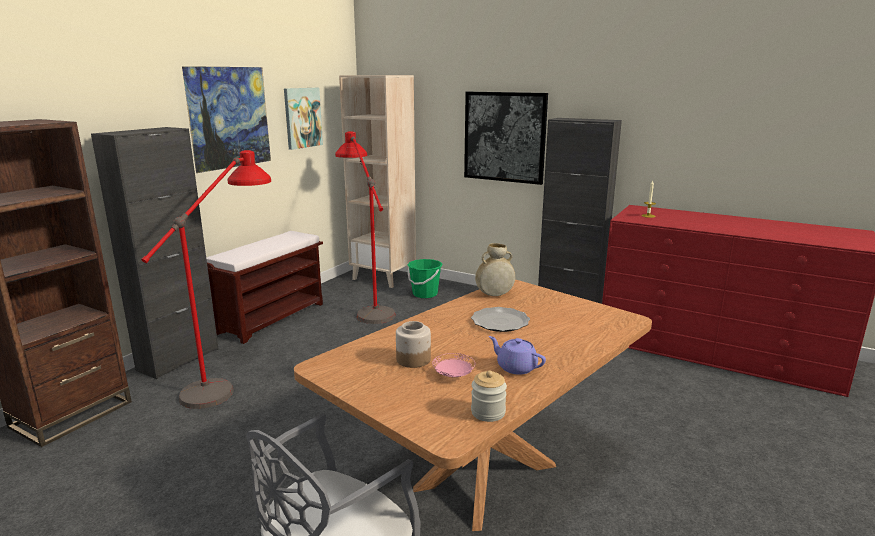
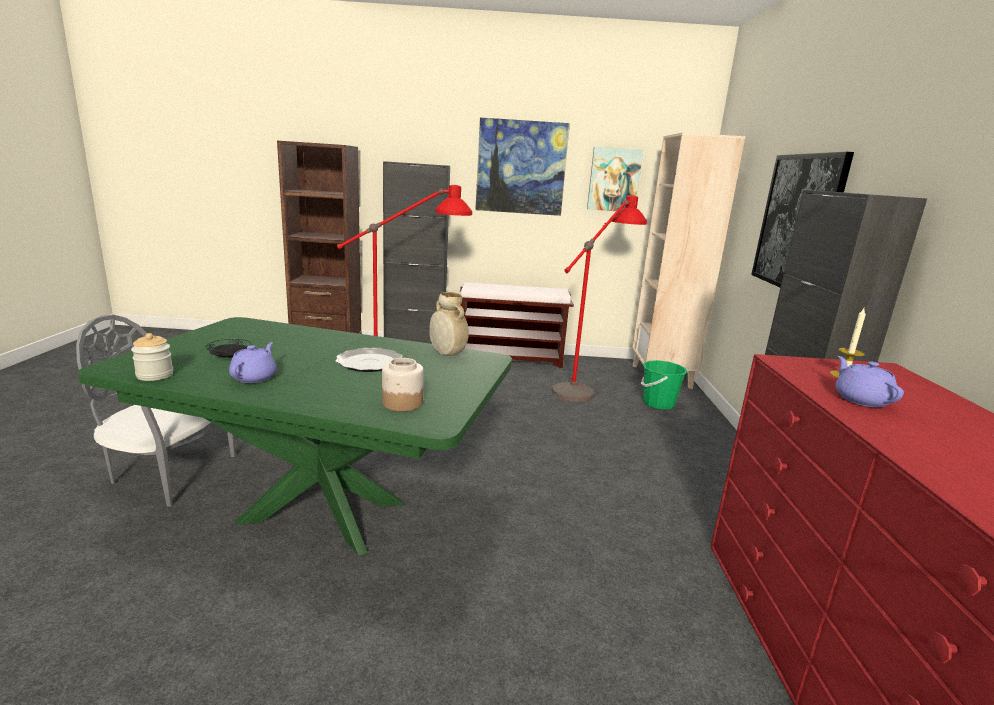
camera: 60 degrees right, 0 degrees up
brown dining table [294,280,652,531] -> green dining table [78,317,512,555]
jar [396,321,431,368] -> jar moved to [382,358,424,411]
pink plate [432,353,475,377] -> black plate [206,339,251,358]
none -> purple teapot [836,356,904,408]

